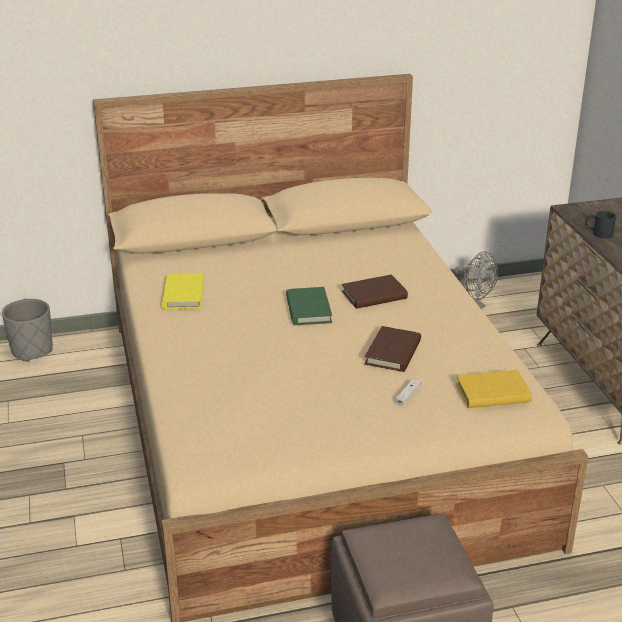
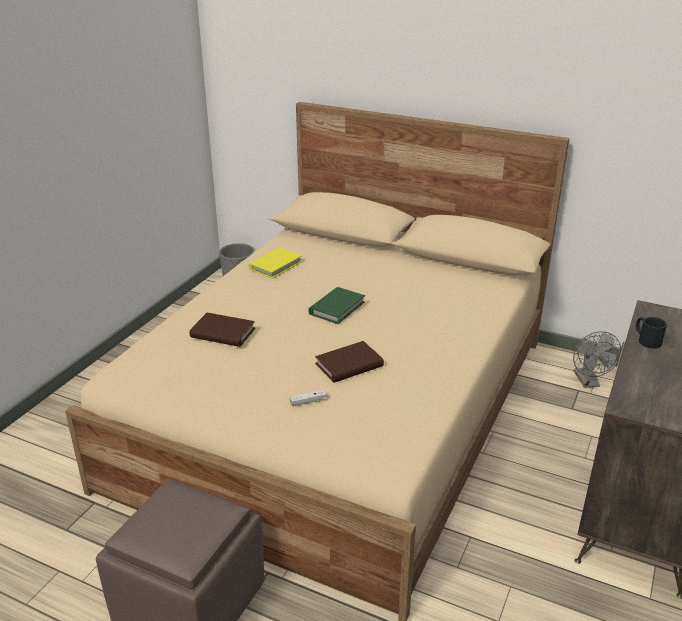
camera: 40 degrees right, 0 degrees up
brown book [342,274,408,309] -> brown book moved to [190,313,255,347]
yellow book [456,370,532,408] -> none

